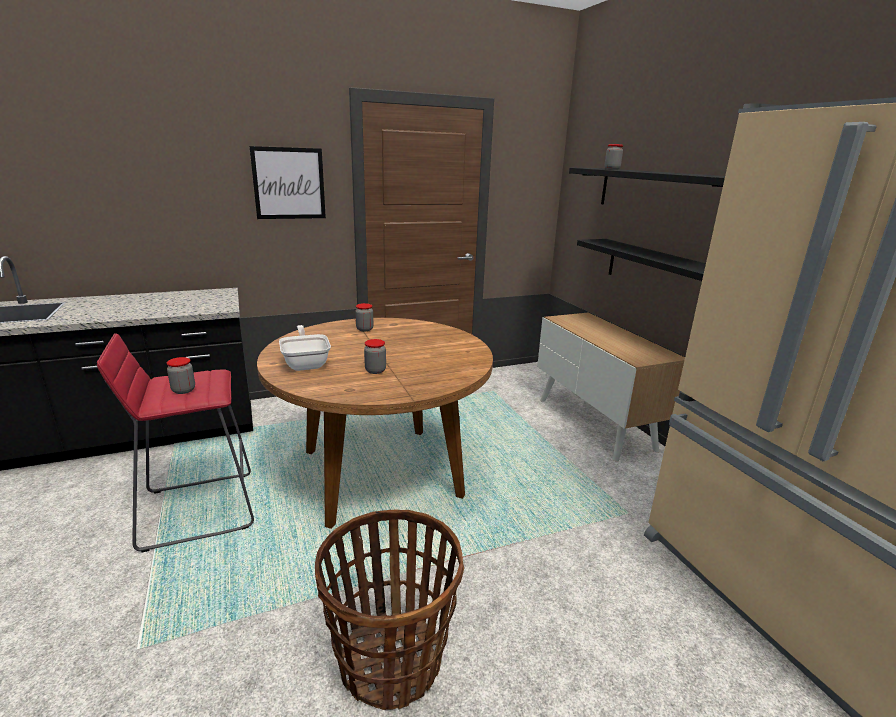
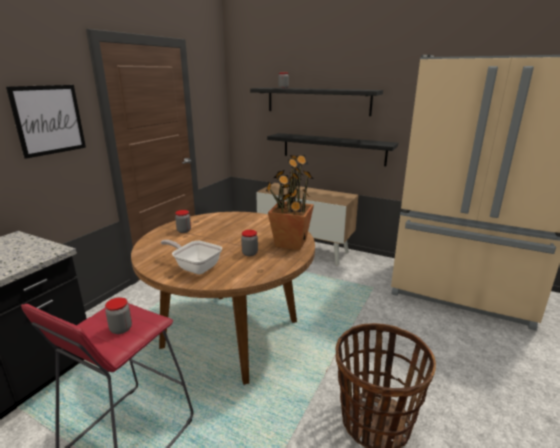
camera: 40 degrees left, 0 degrees up
none -> potted plant [266,155,314,250]

